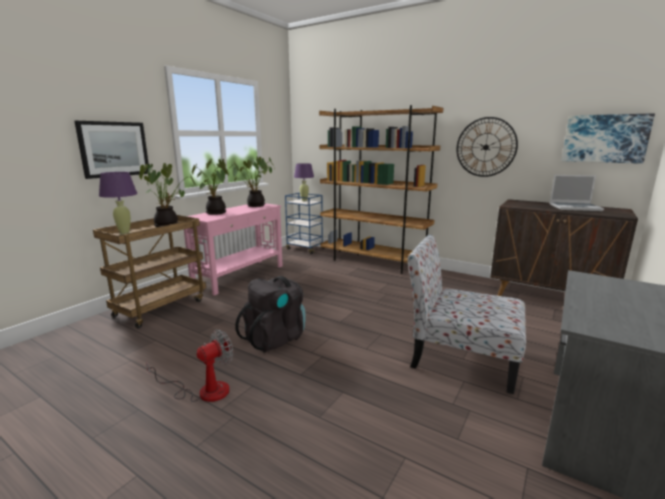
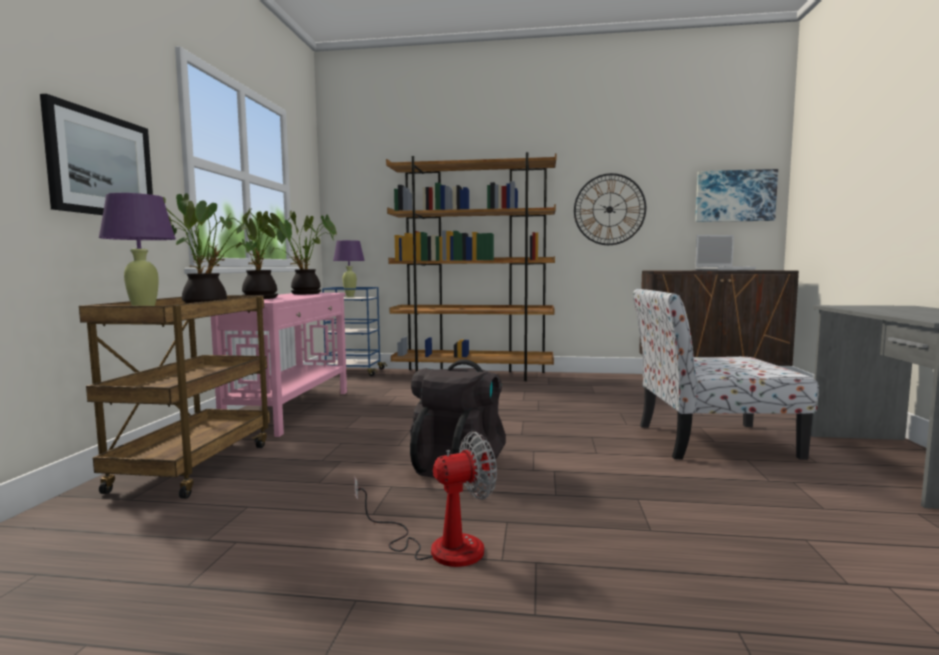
camera: 25 degrees left, 10 degrees down
fan [146,329,233,402] -> fan turned 45 degrees clockwise [354,432,497,567]

